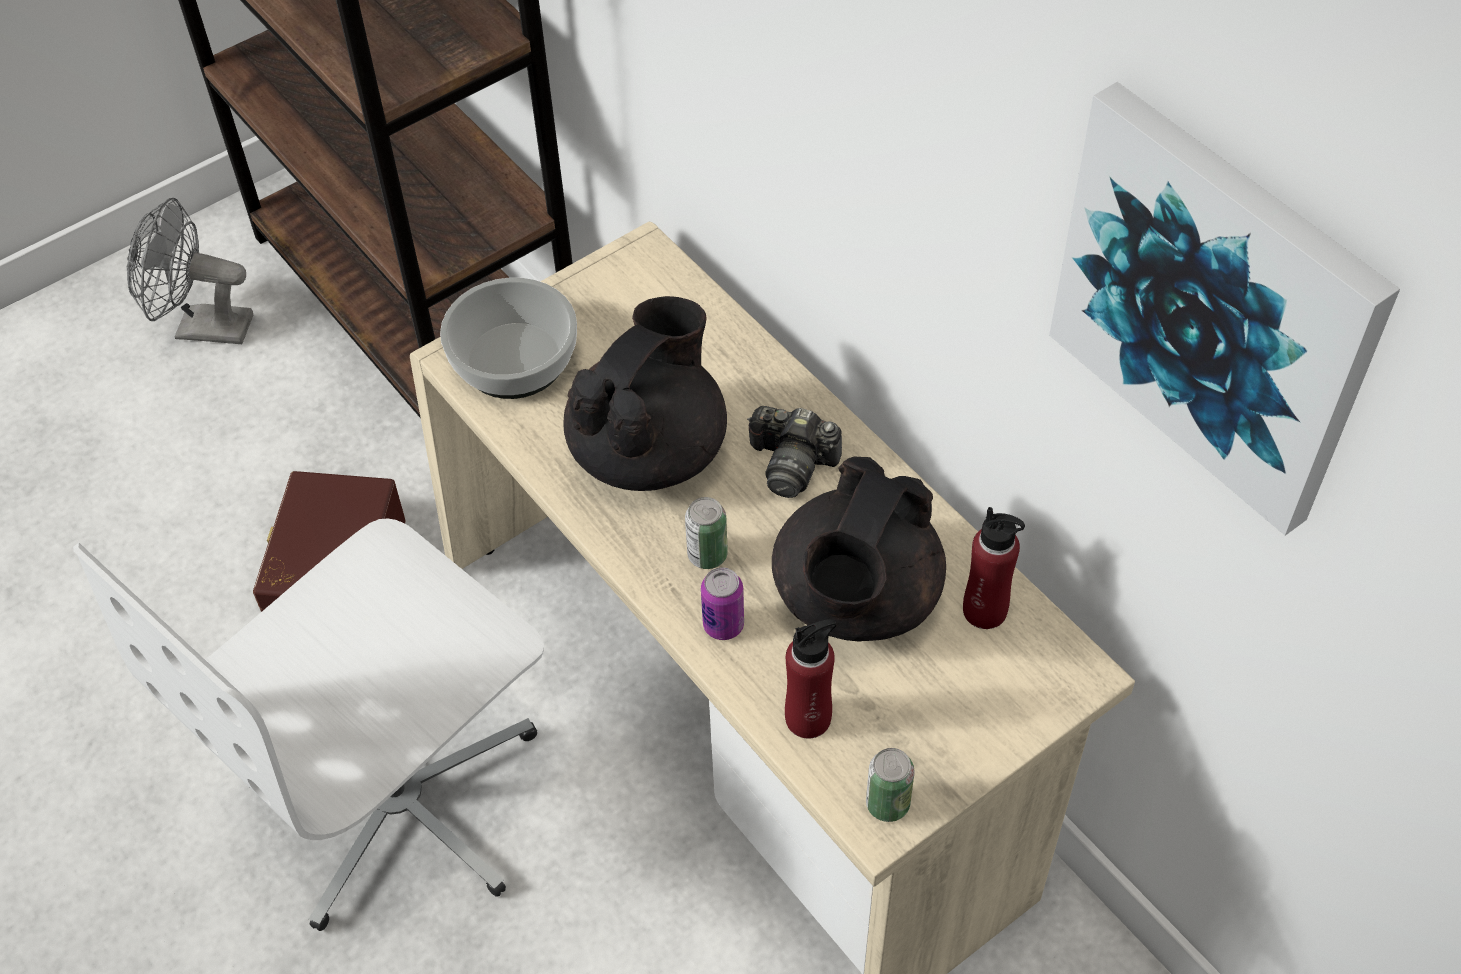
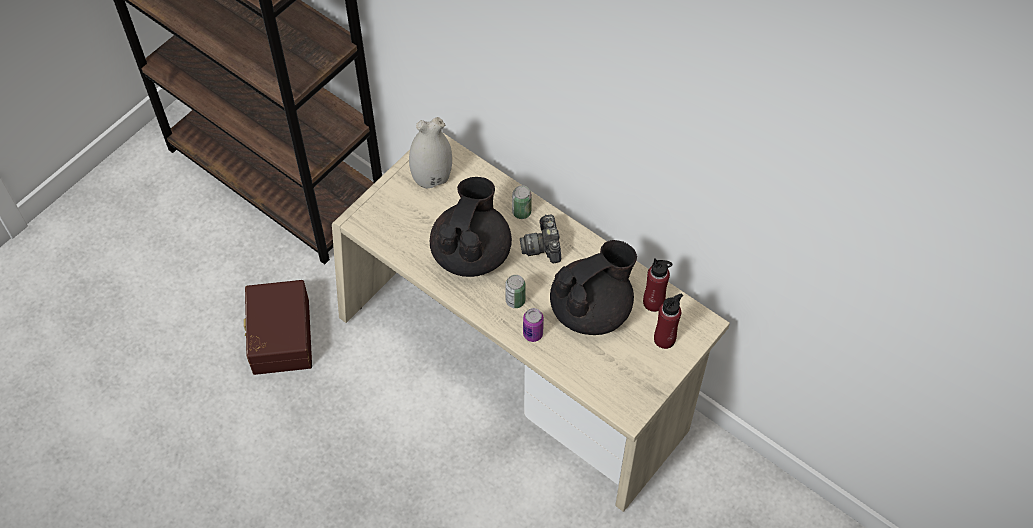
camera: 15 degrees left, 5 degrees up
white office chair [73,518,544,931] -> none
grey fan [127,198,253,344] -> none
bowl [440,278,577,399] -> none
camera [747,406,842,498] -> camera turned 75 degrees clockwise [520,214,561,263]
black teapot [772,457,946,641] -> black teapot turned 135 degrees counterclockwise [550,240,637,335]
red bottle [785,619,837,738] -> red bottle moved to [654,294,683,349]
can [866,748,915,822] -> can moved to [512,185,532,219]
picture [1049,82,1400,536] -> none
none -> white vase [409,117,452,189]

